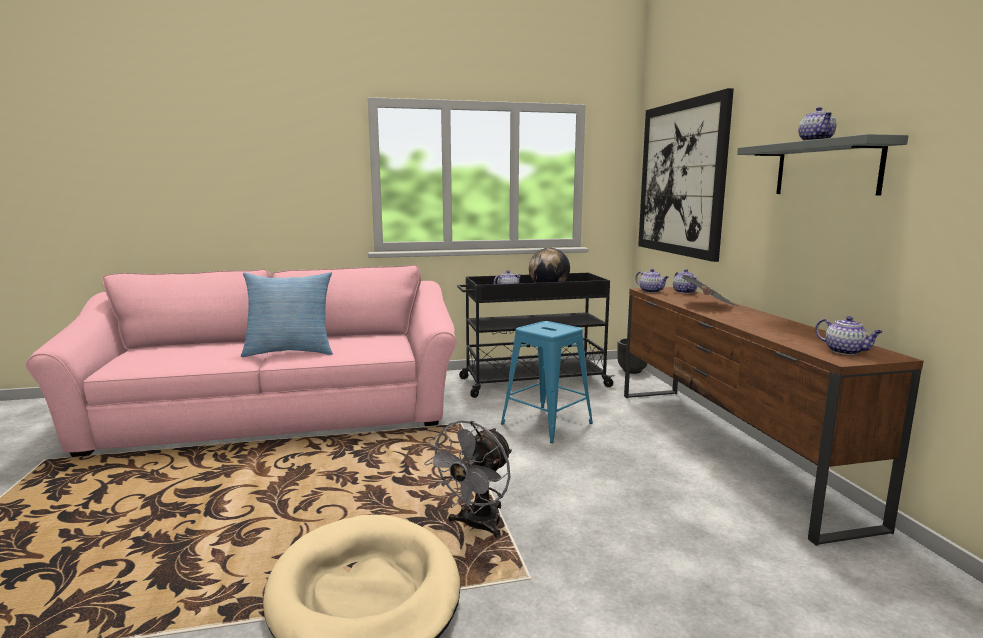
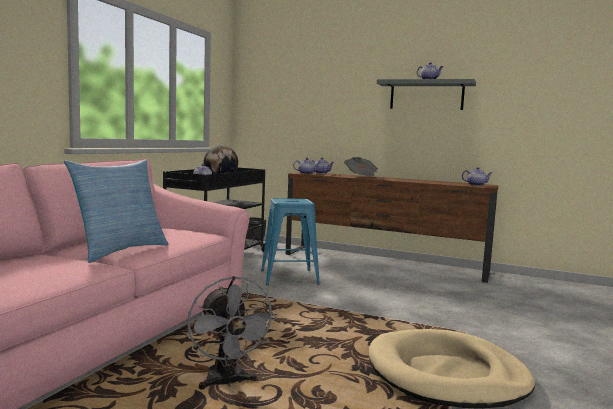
camera: 55 degrees left, 5 degrees down
grey fan [424,420,512,538] -> grey fan moved to [187,276,277,390]
picture [638,88,734,262] -> none

